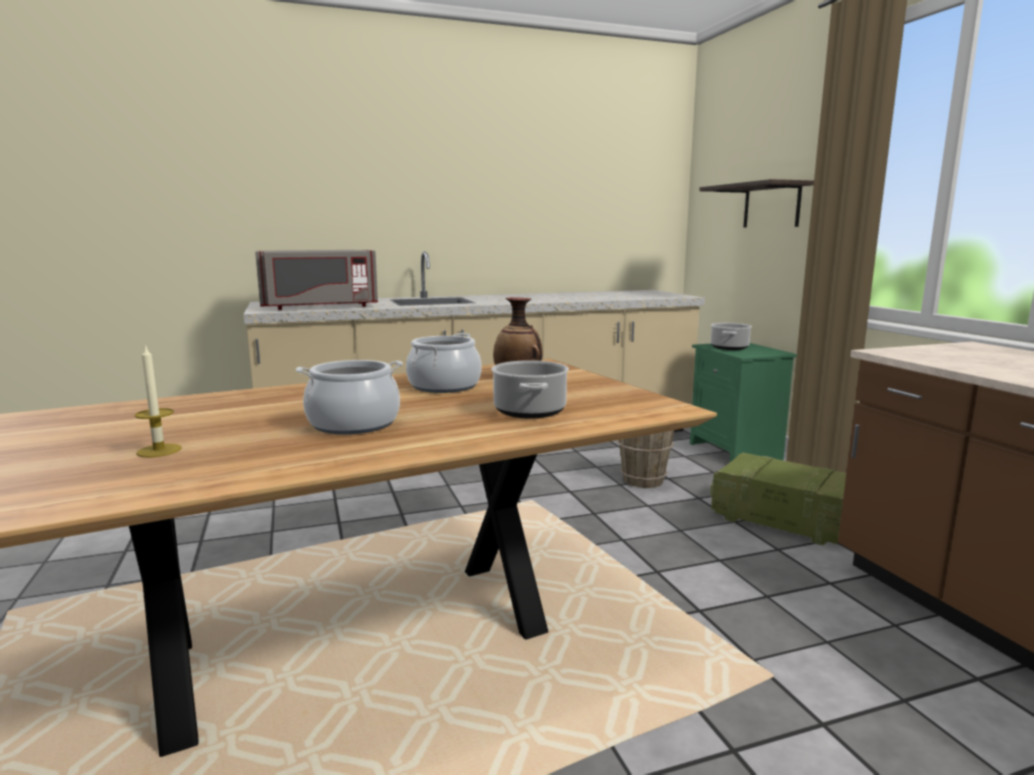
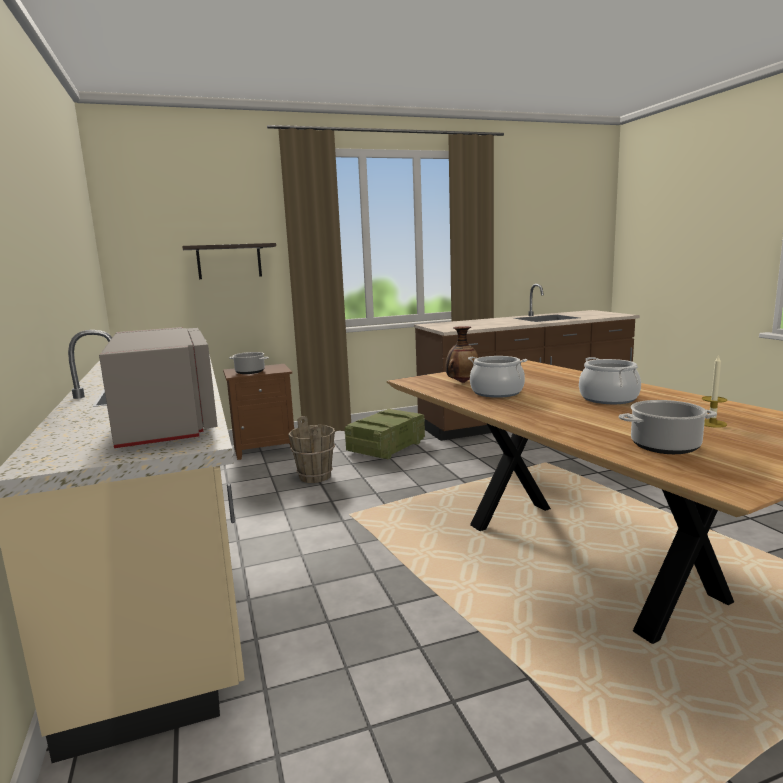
camera: 90 degrees left, 0 degrees up
cooking pot [491,360,569,418] -> cooking pot moved to [619,400,717,454]
green nightstand [690,343,797,462] -> brown nightstand [223,364,294,460]

